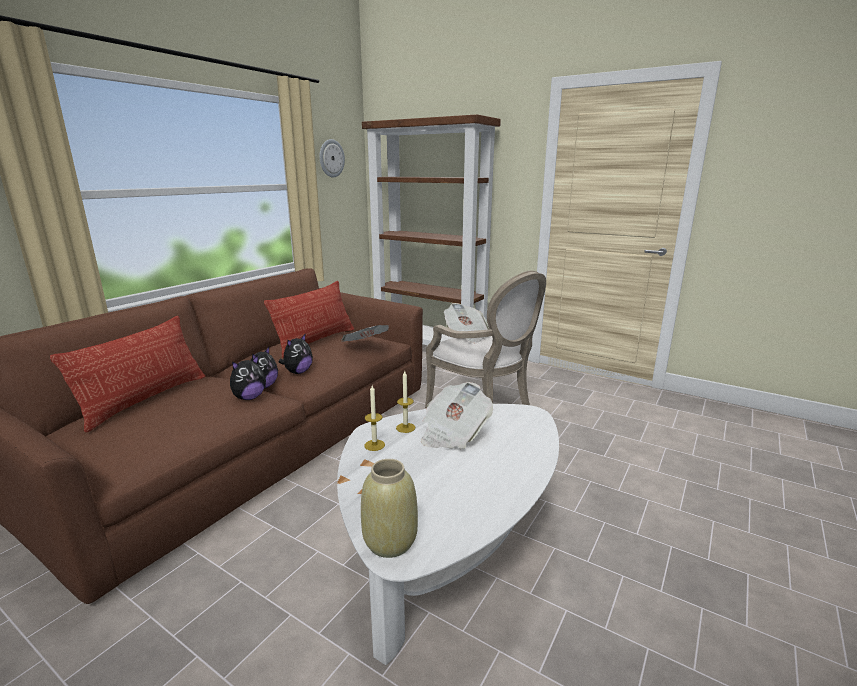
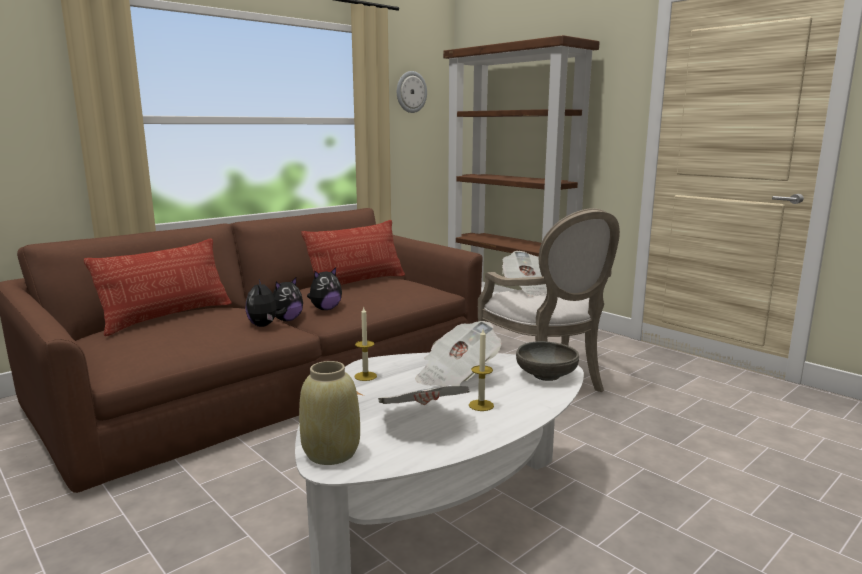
camera: 15 degrees right, 5 degrees down
plush toy [230,355,266,400] -> plush toy turned 105 degrees clockwise [245,279,287,327]
newspaper [342,325,389,342] -> newspaper moved to [379,386,470,405]
candle [396,371,415,433] -> candle moved to [469,329,494,411]
none -> grey bowl [516,341,579,381]

